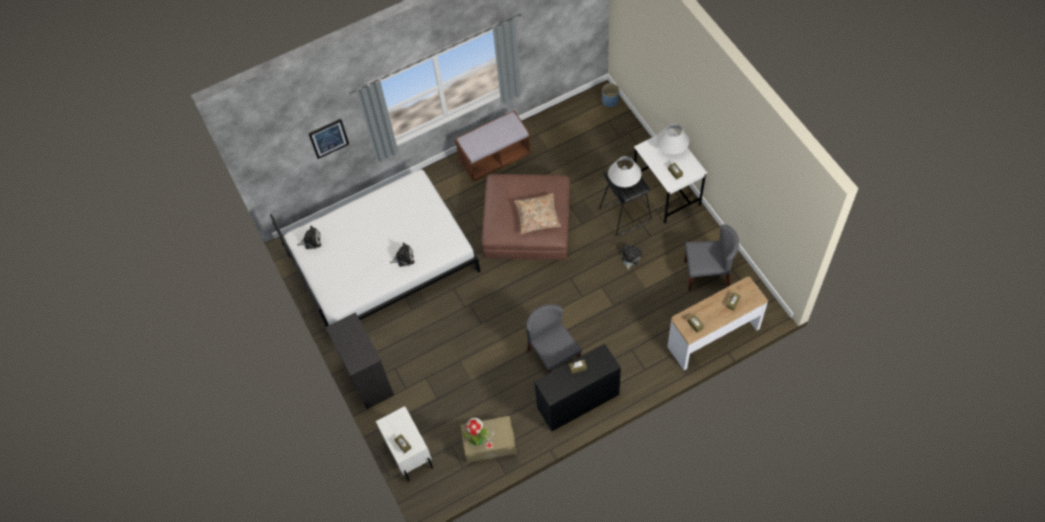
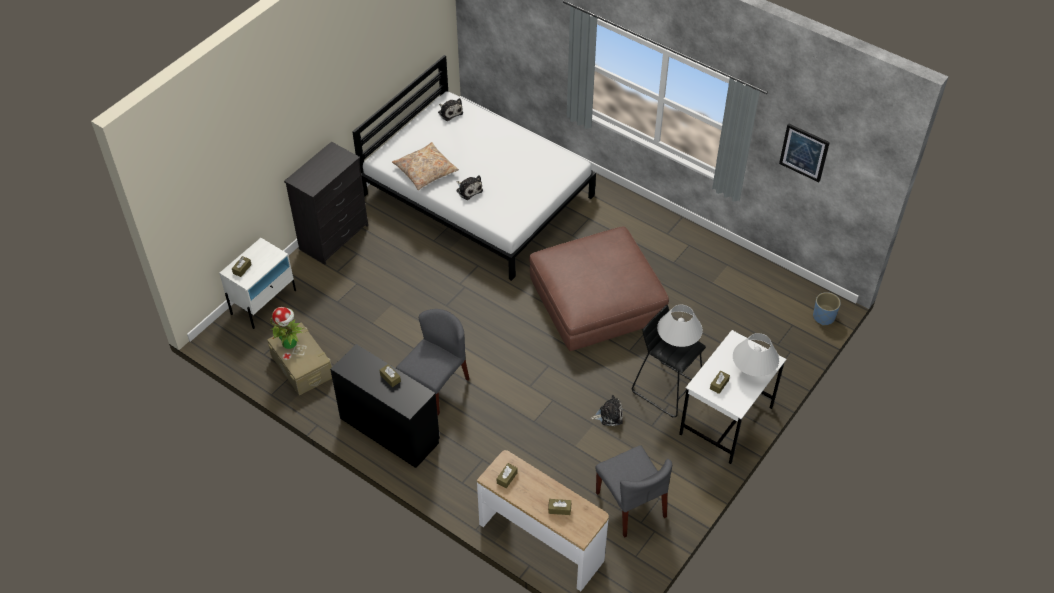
camera: 60 degrees right, 10 degrees down
picture [308,119,349,159] -> picture moved to [779,123,830,182]
brown bench [455,111,531,181] -> none
beige pillow [514,193,561,235] -> beige pillow moved to [392,142,459,190]

